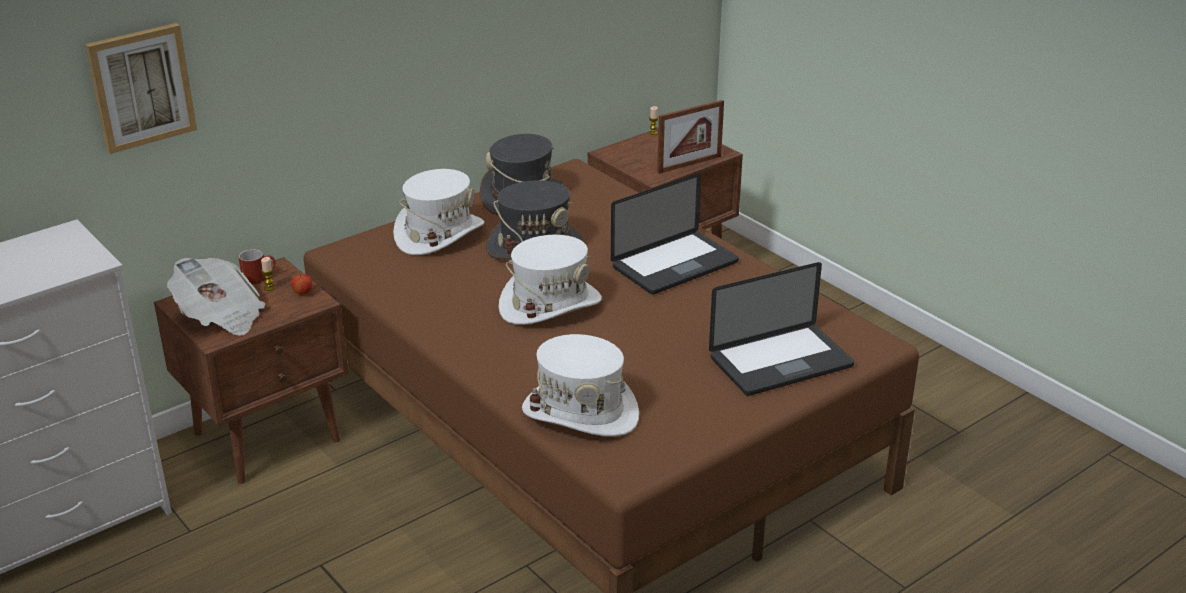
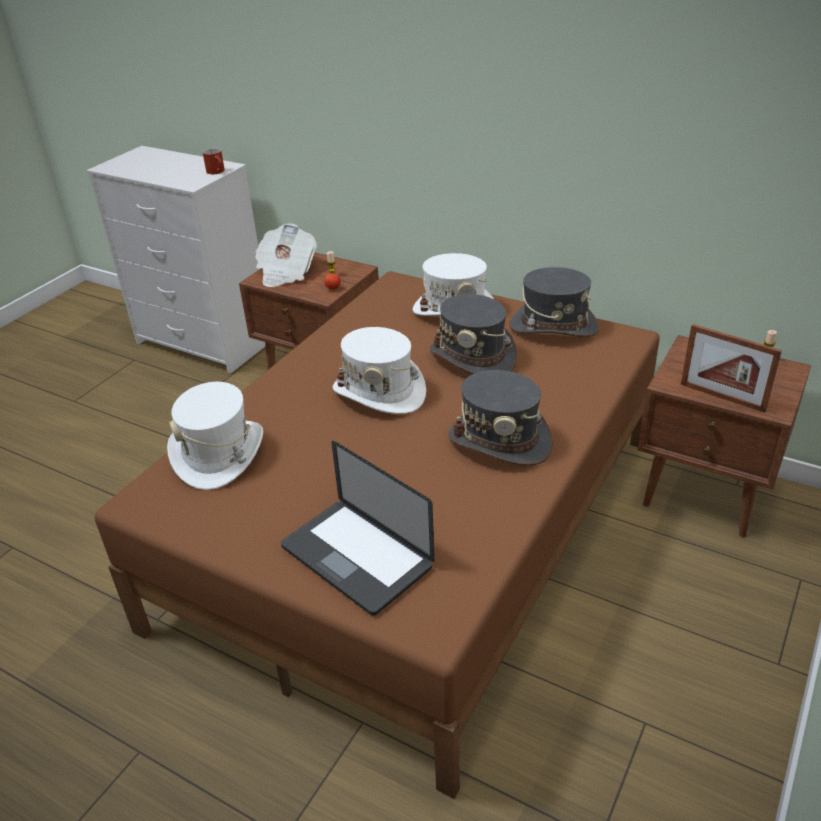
camera: 70 degrees right, 5 degrees up
picture [85,23,197,154] -> none
red mug [238,249,275,284] -> red mug moved to [203,148,225,174]
laptop [611,173,739,294] -> grey hat [448,370,553,466]

